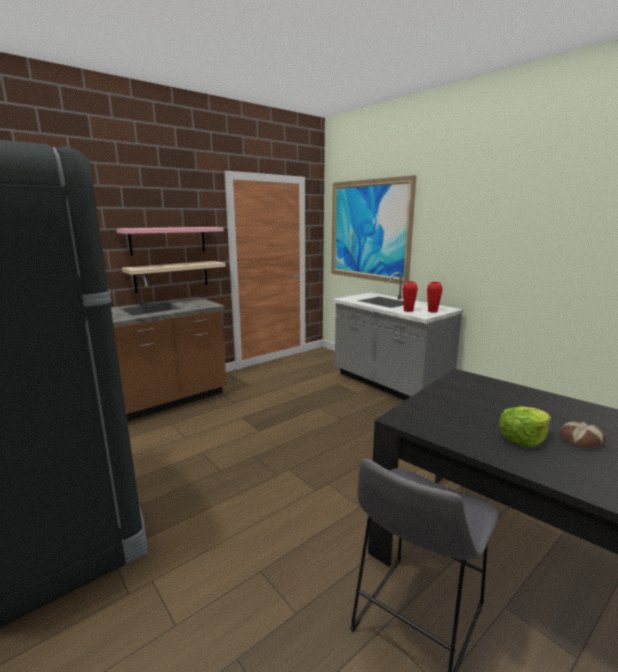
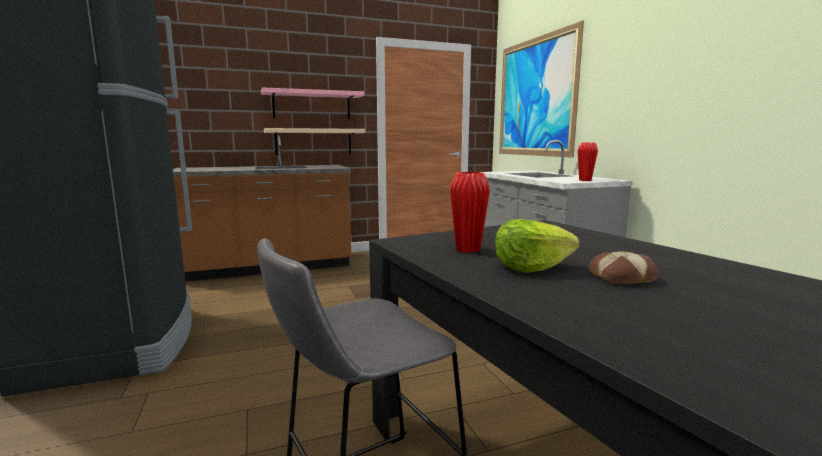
camera: 20 degrees right, 5 degrees down
red vase [403,281,418,312] -> red vase moved to [450,172,490,253]

